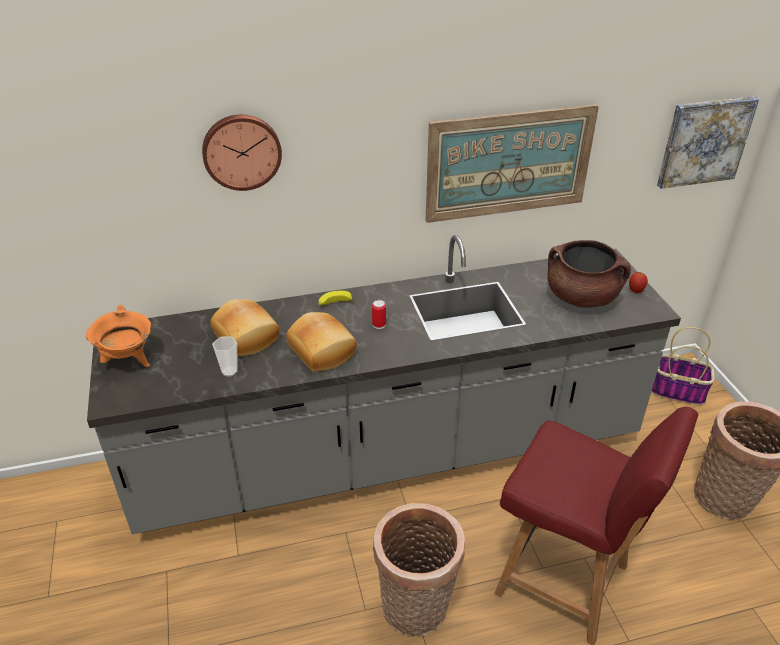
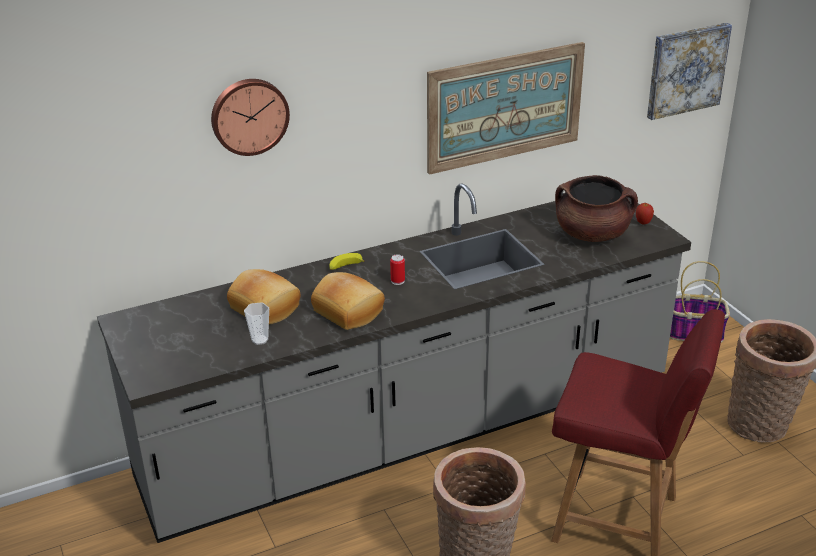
camera: 10 degrees left, 5 degrees down
orange cooking pot [85,305,151,368] -> none

